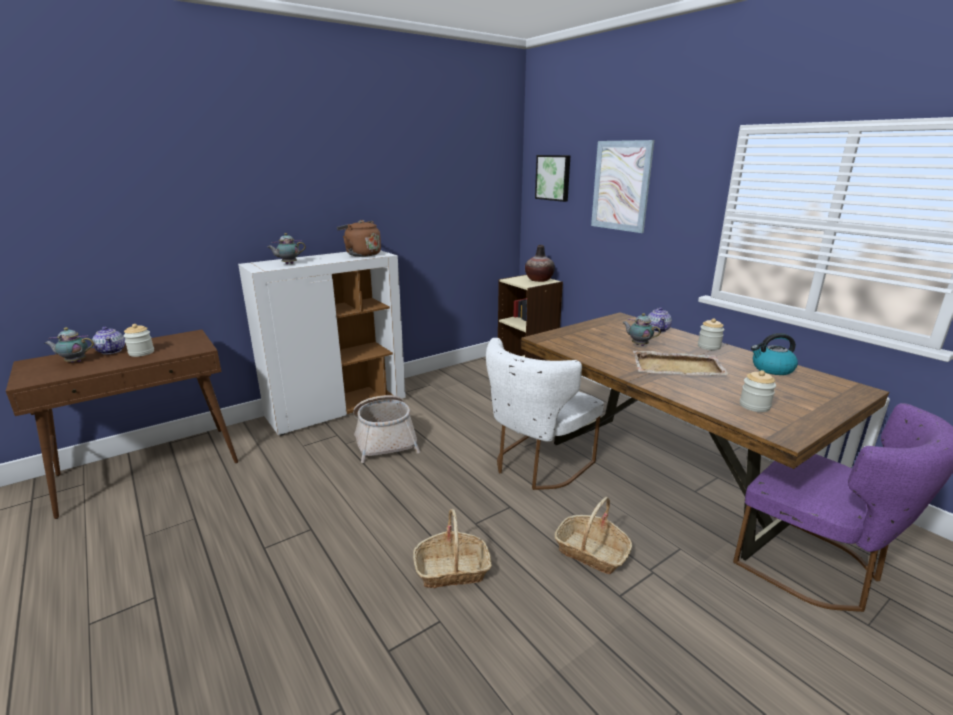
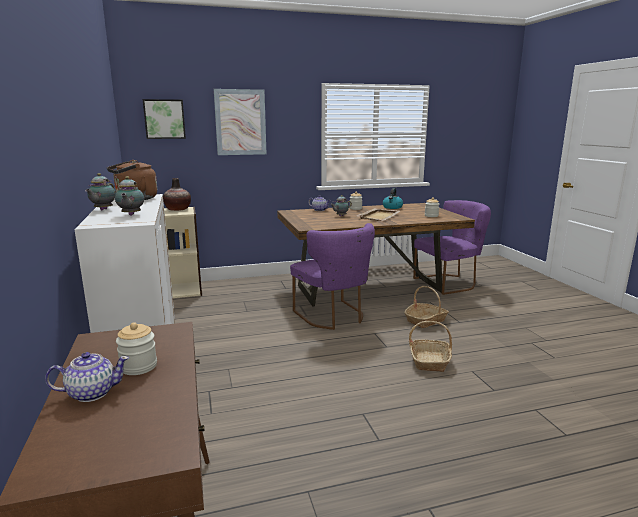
camera: 70 degrees left, 5 degrees down
teapot [45,327,94,362] -> teapot moved to [85,173,116,210]
basket [353,395,420,463] -> none
white chair [486,338,604,490] -> purple chair [290,223,375,330]

